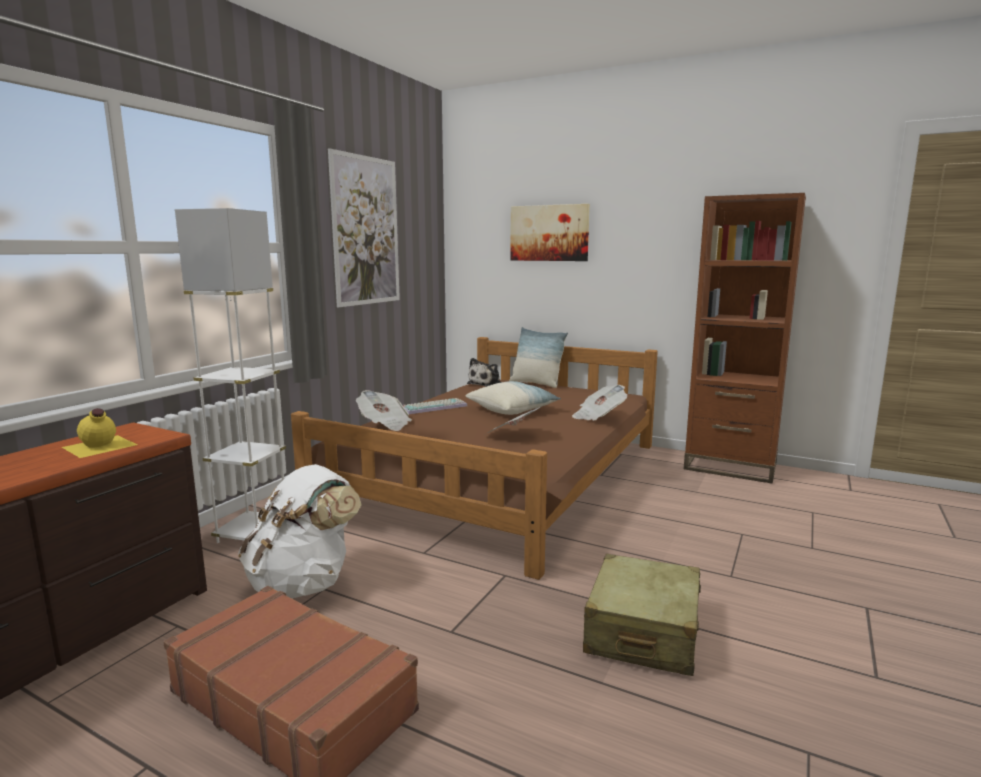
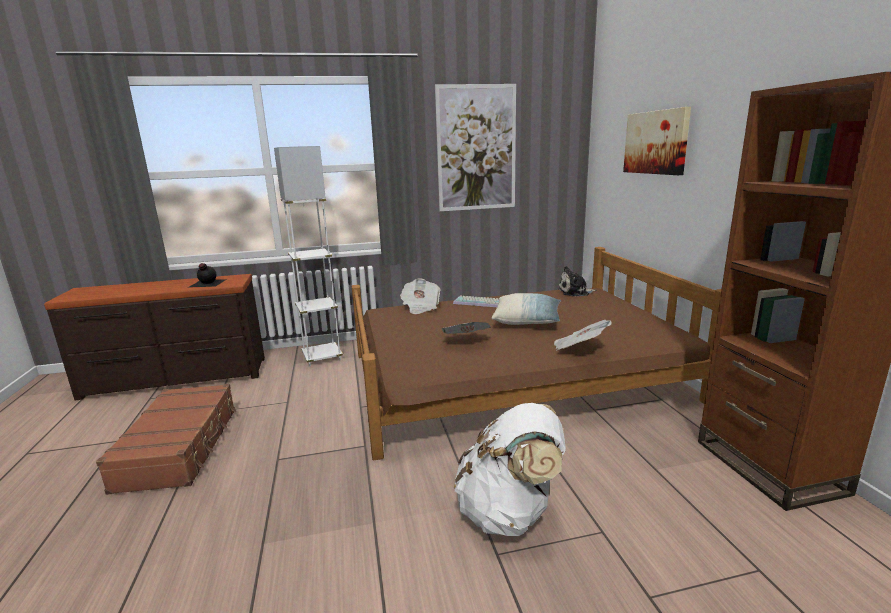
camera: 50 degrees right, 5 degrees up
yellow bottle [62,408,137,458] -> black bottle [188,263,227,288]
white backpack [238,464,362,598] -> white backpack moved to [454,403,566,536]
pillow [509,327,568,388] -> none
beige suitcase [583,554,701,676] -> none

